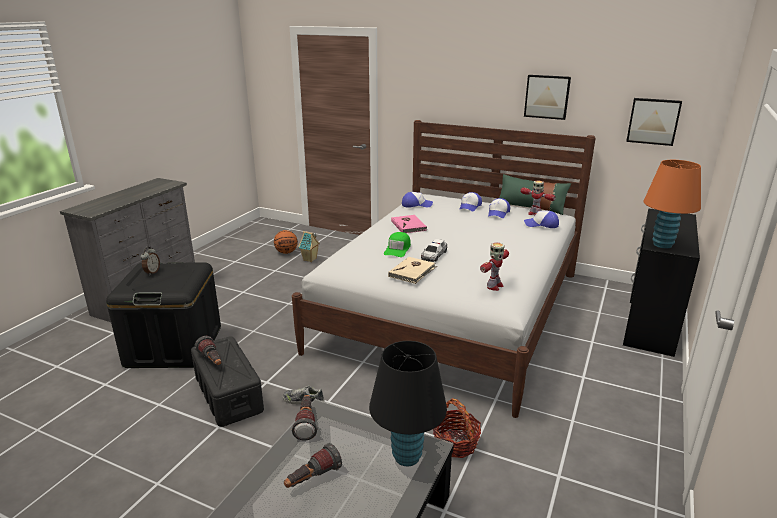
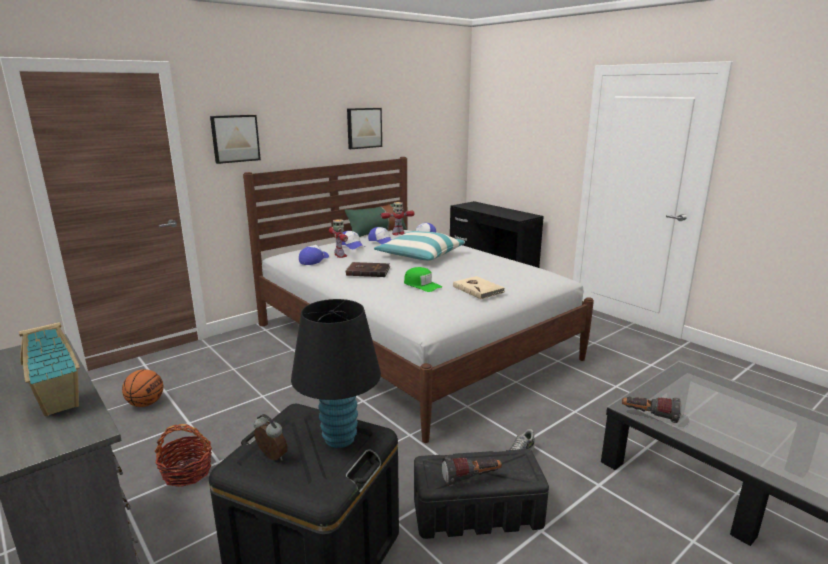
camera: 65 degrees left, 5 degrees down
flashlight [284,443,342,488] -> none
toy house [298,231,320,262] -> toy house moved to [19,322,80,416]
black table lamp [369,341,447,466] -> black table lamp moved to [291,299,381,448]
pink book [391,215,427,233] -> brown book [346,262,390,277]
toy car [421,239,447,262] -> none
basket [433,398,481,458] -> basket moved to [155,424,212,487]
toy robot [480,242,509,291] -> toy robot moved to [329,219,348,258]
picture [626,98,682,146] -> picture moved to [210,115,261,164]
orange table lamp [644,160,701,249] -> none
none -> pillow [374,231,465,261]

